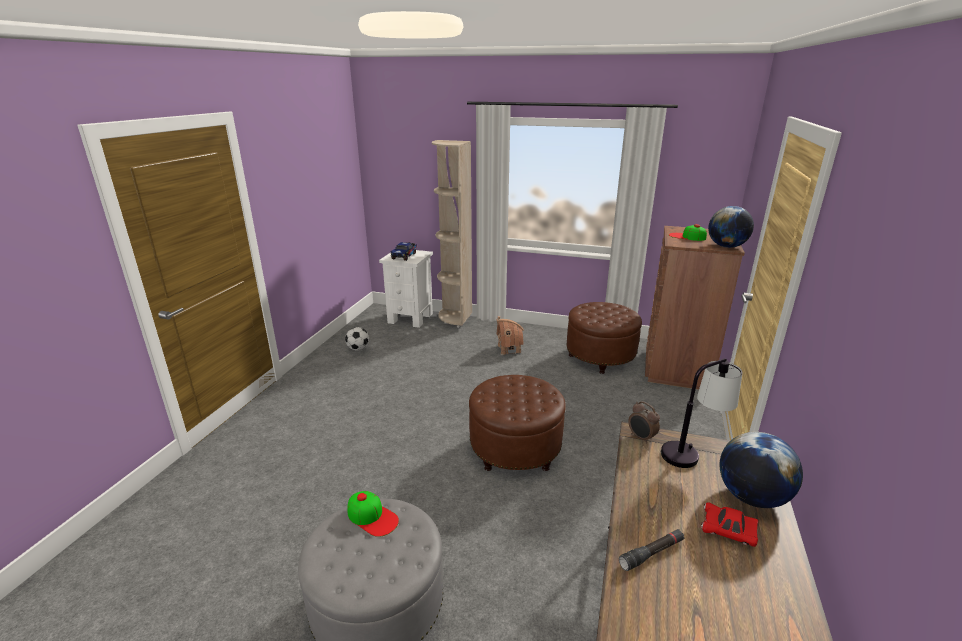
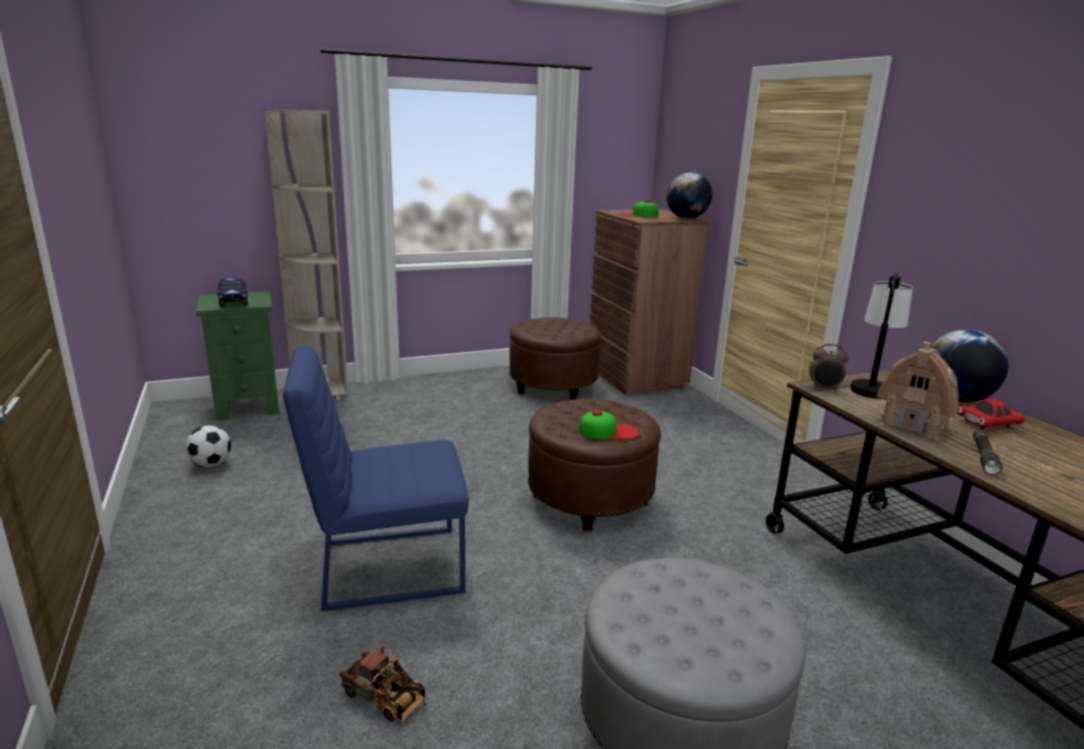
camera: 40 degrees left, 5 degrees down
cap [347,491,399,537] -> cap moved to [579,410,639,439]
white nightstand [379,250,433,328] -> green nightstand [196,291,279,421]
toy house [496,316,524,355] -> toy house moved to [876,342,959,440]
none -> blue chair [283,345,469,611]
none -> toy truck [339,646,427,722]

